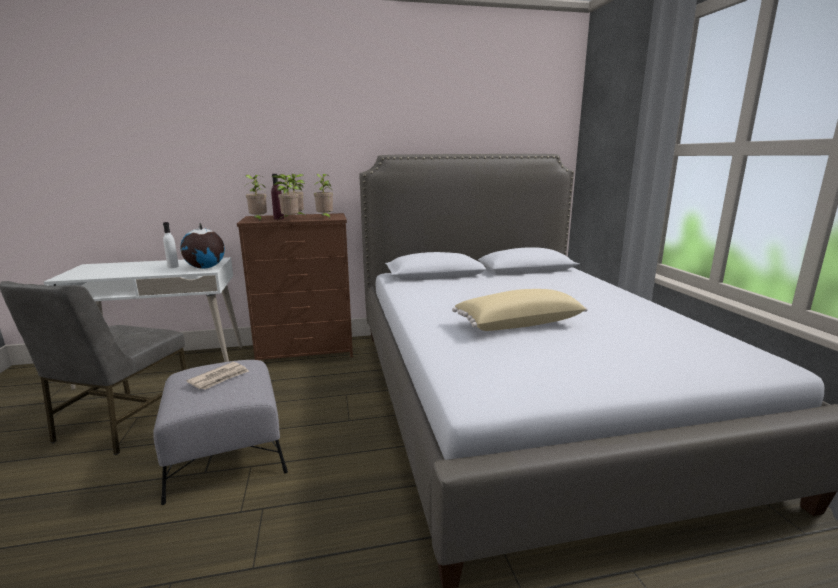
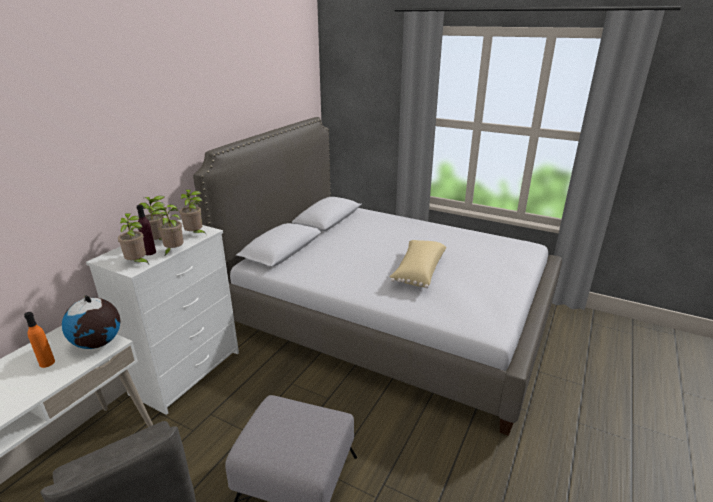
camera: 50 degrees left, 10 degrees up
white bottle [163,222,179,268] -> orange bottle [24,312,55,368]
newspaper [186,362,249,390] -> none
brown dresser [237,213,353,360] -> white dresser [86,219,239,415]

